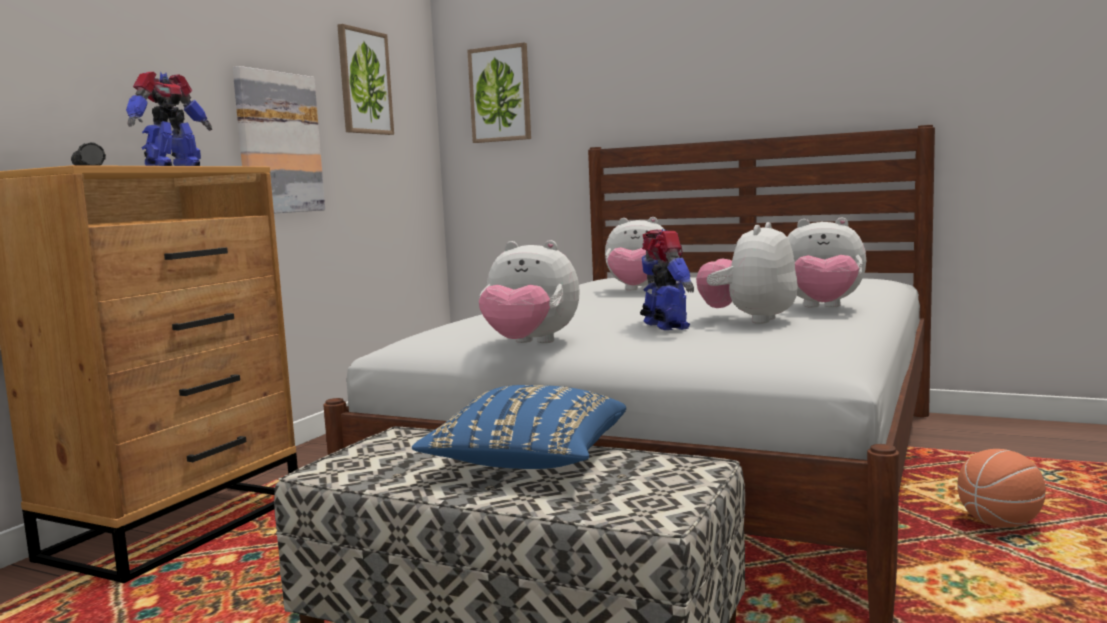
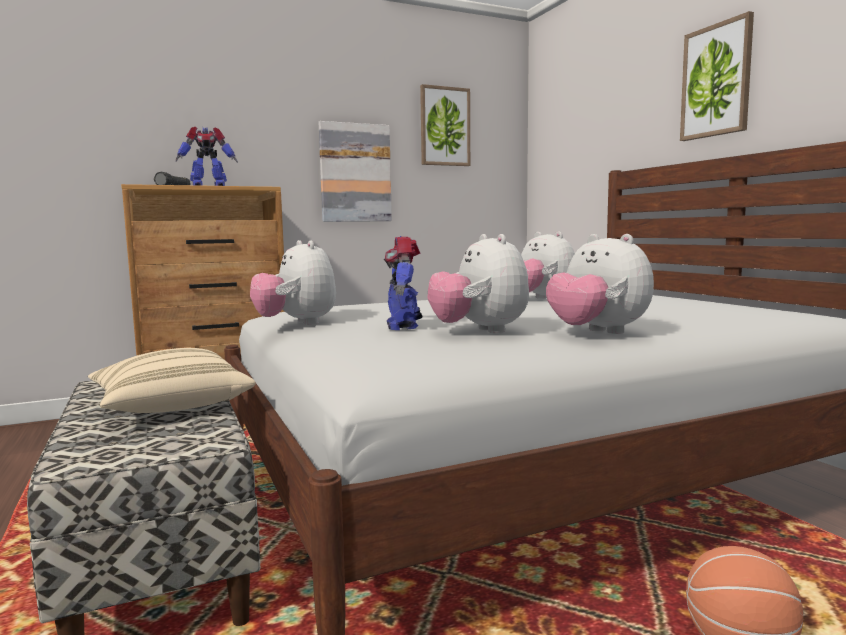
camera: 40 degrees right, 0 degrees up
blue pillow [412,385,626,469] -> beige pillow [88,348,256,413]
picture [467,42,531,143] -> picture moved to [680,11,754,141]
toy robot [640,229,694,330] -> toy robot turned 150 degrees clockwise [384,236,422,330]
plush toy [696,222,798,324] -> plush toy turned 90 degrees counterclockwise [428,234,529,334]

